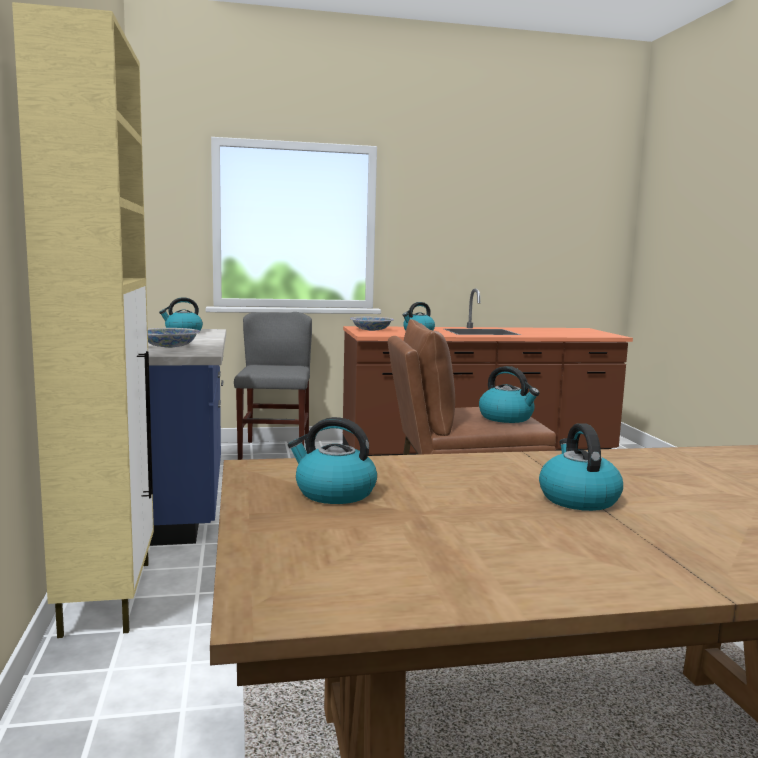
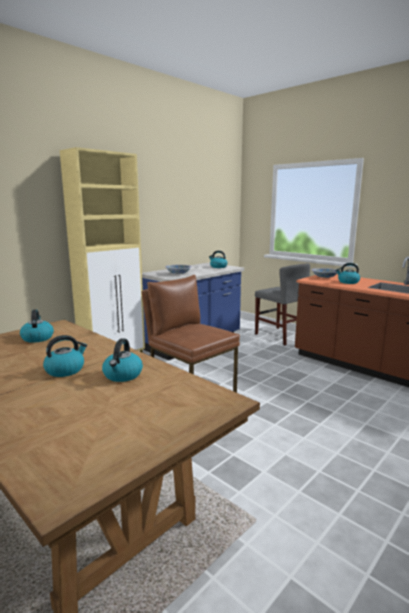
camera: 55 degrees right, 5 degrees up
grey chair [234,312,312,460] -> grey chair turned 90 degrees clockwise [255,263,310,345]
kettle [479,366,540,423] -> kettle moved to [102,338,143,382]

